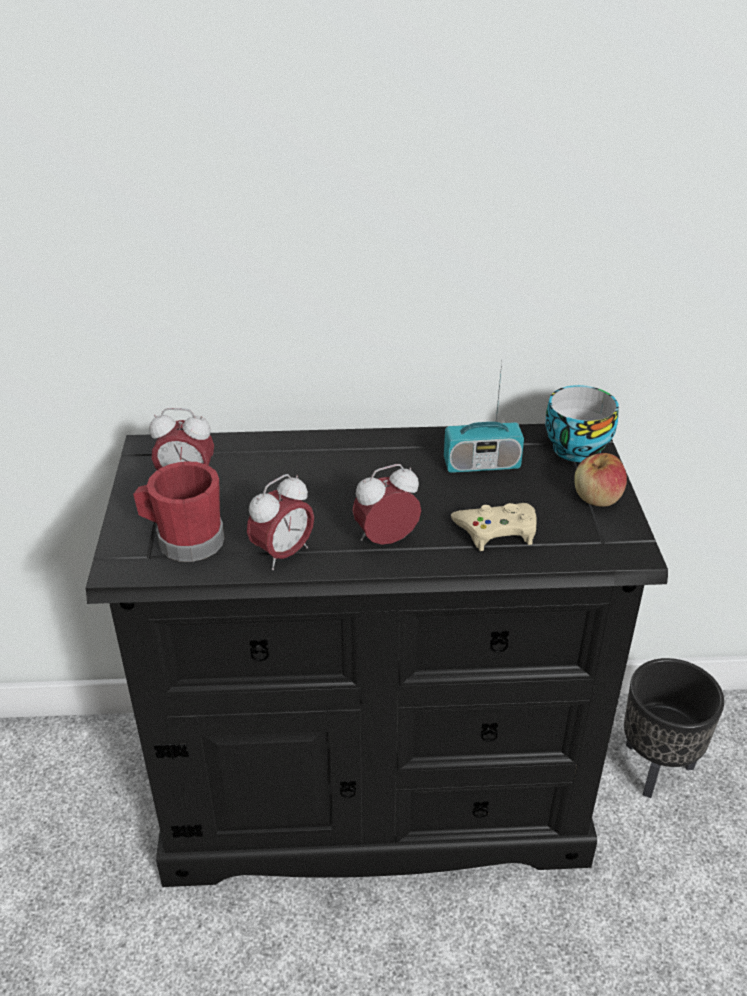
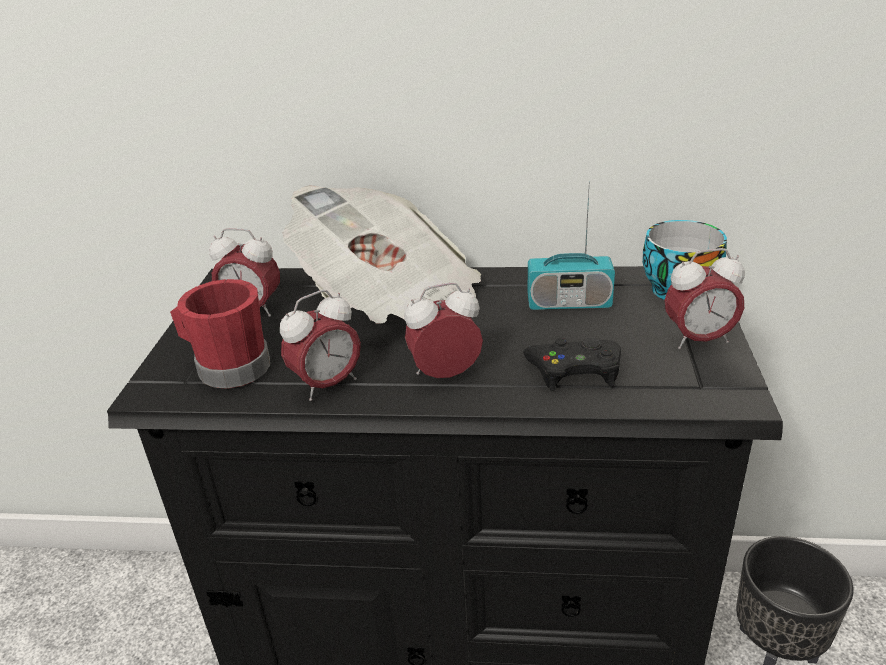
camera: 10 degrees right, 5 degrees down
beige game controller [451,503,537,551] -> black game controller [523,338,621,391]
apple [574,453,627,507] -> alarm clock [665,248,745,349]
none -> newspaper [282,185,481,324]

